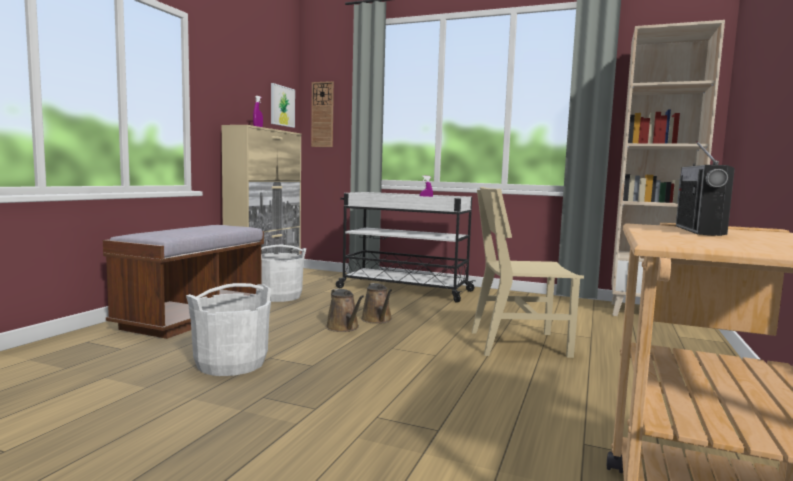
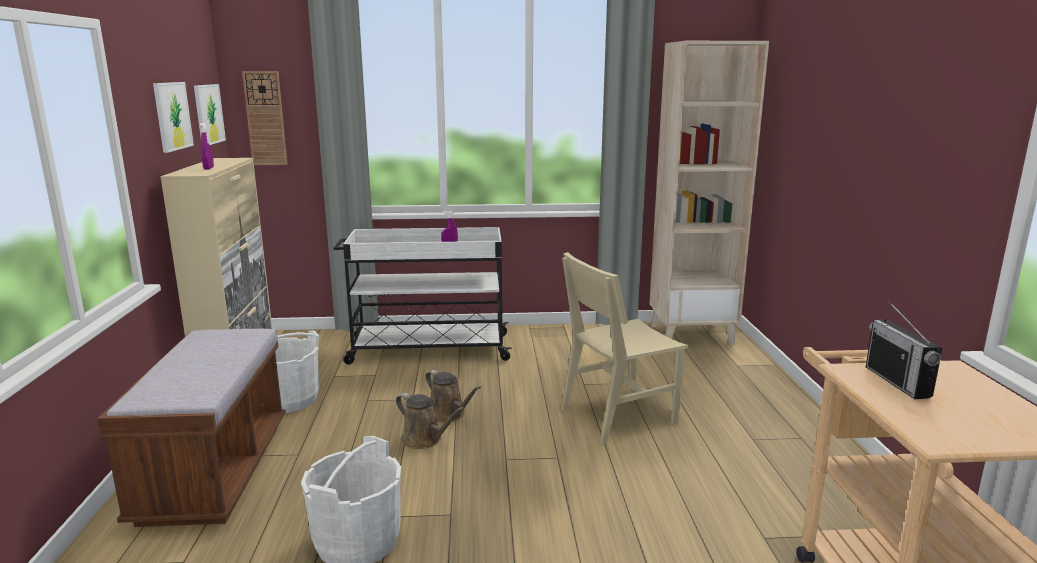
camera: 25 degrees left, 10 degrees up
none -> picture [153,82,194,153]

